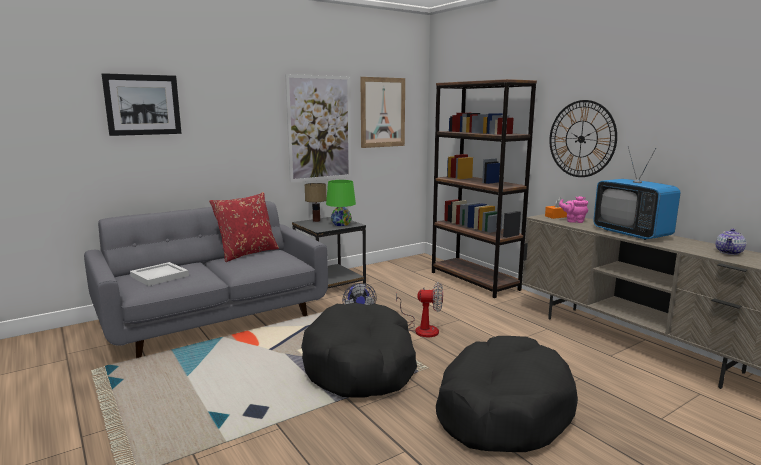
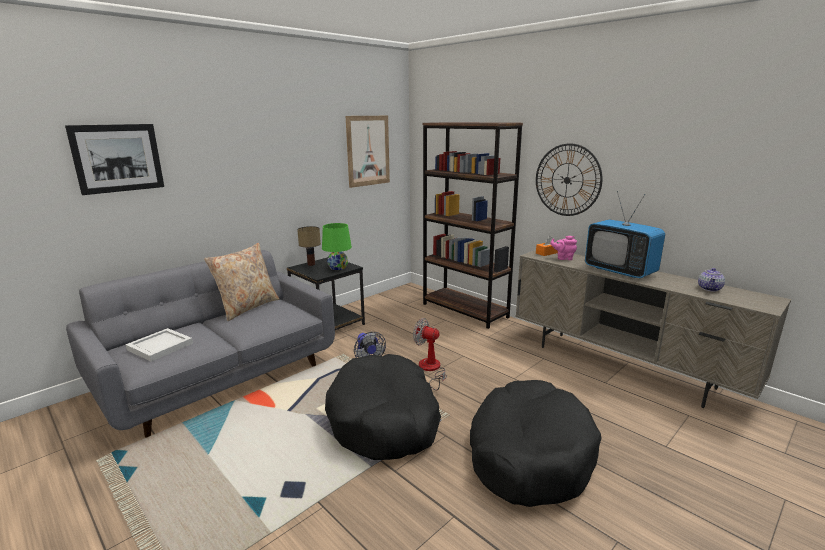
camera: 10 degrees left, 5 degrees up
red pillow [209,192,279,262] -> beige pillow [204,243,279,321]
picture [285,74,351,182] -> none
fan [396,282,443,337] -> fan turned 150 degrees counterclockwise [413,318,447,390]

